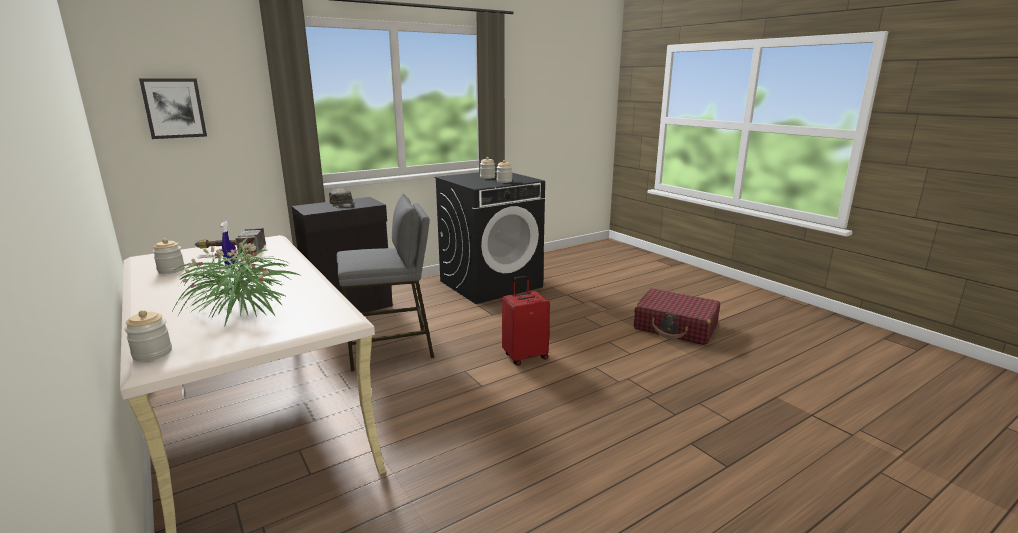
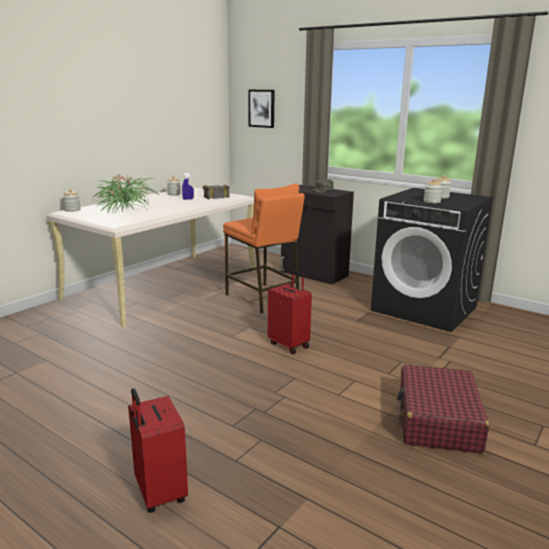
camera: 70 degrees right, 0 degrees up
grey stool [337,194,434,371] -> orange stool [223,183,305,314]
none -> red suitcase [128,388,188,513]

